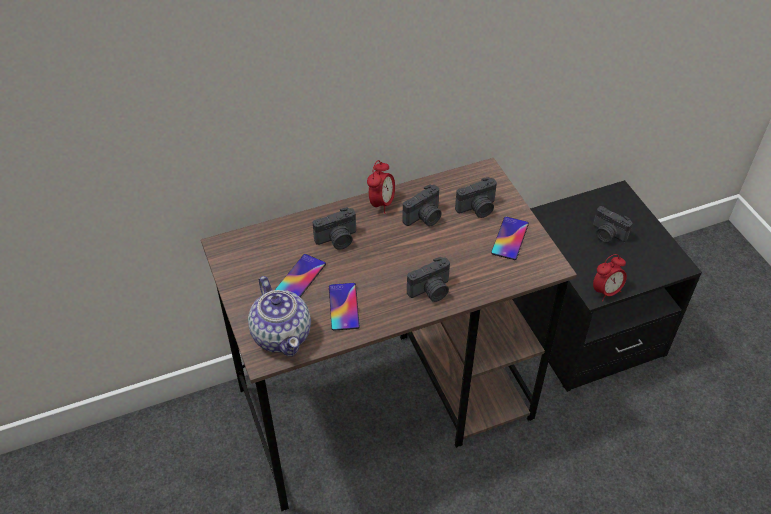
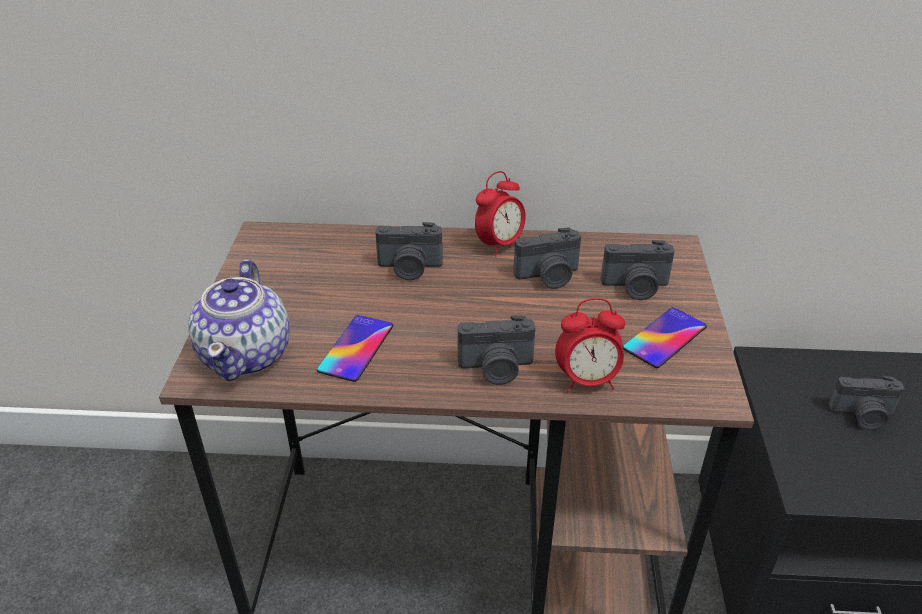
camera: 25 degrees right, 10 degrees down
phone [275,254,326,297] -> none
camera [593,206,633,243] -> camera turned 60 degrees counterclockwise [828,376,905,430]
alarm clock [593,254,627,301] -> alarm clock moved to [555,298,625,392]

